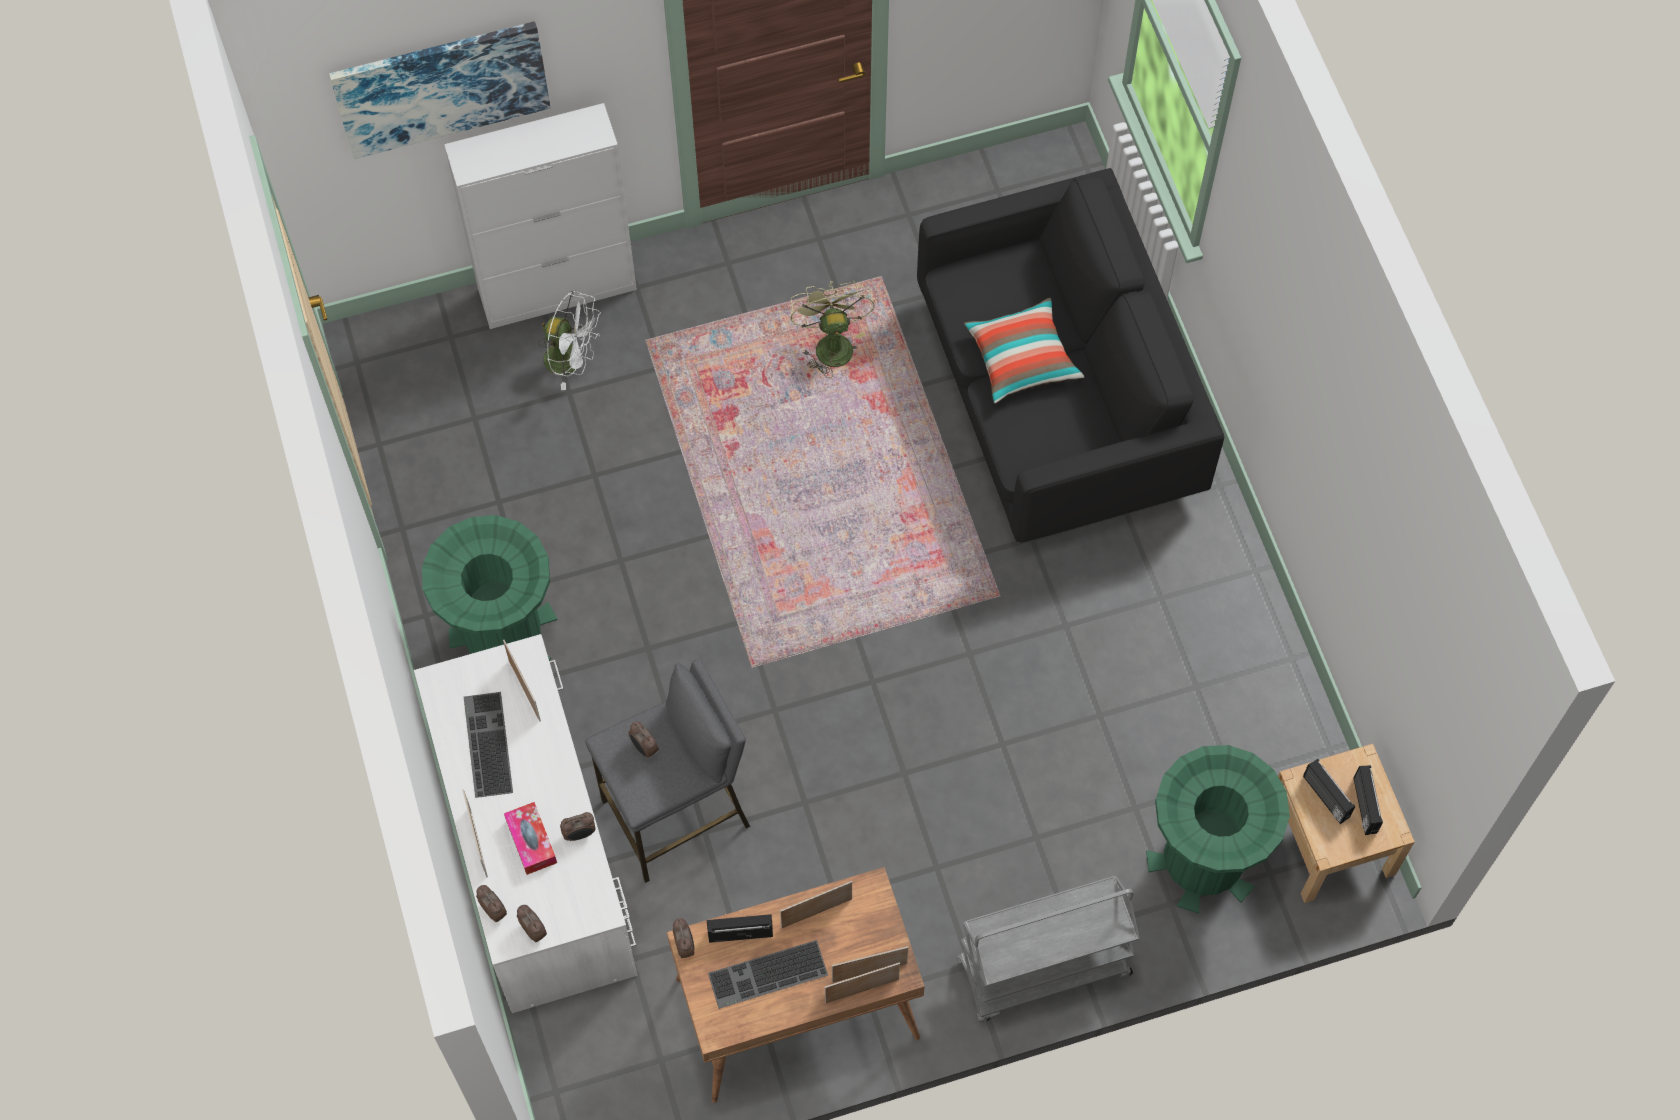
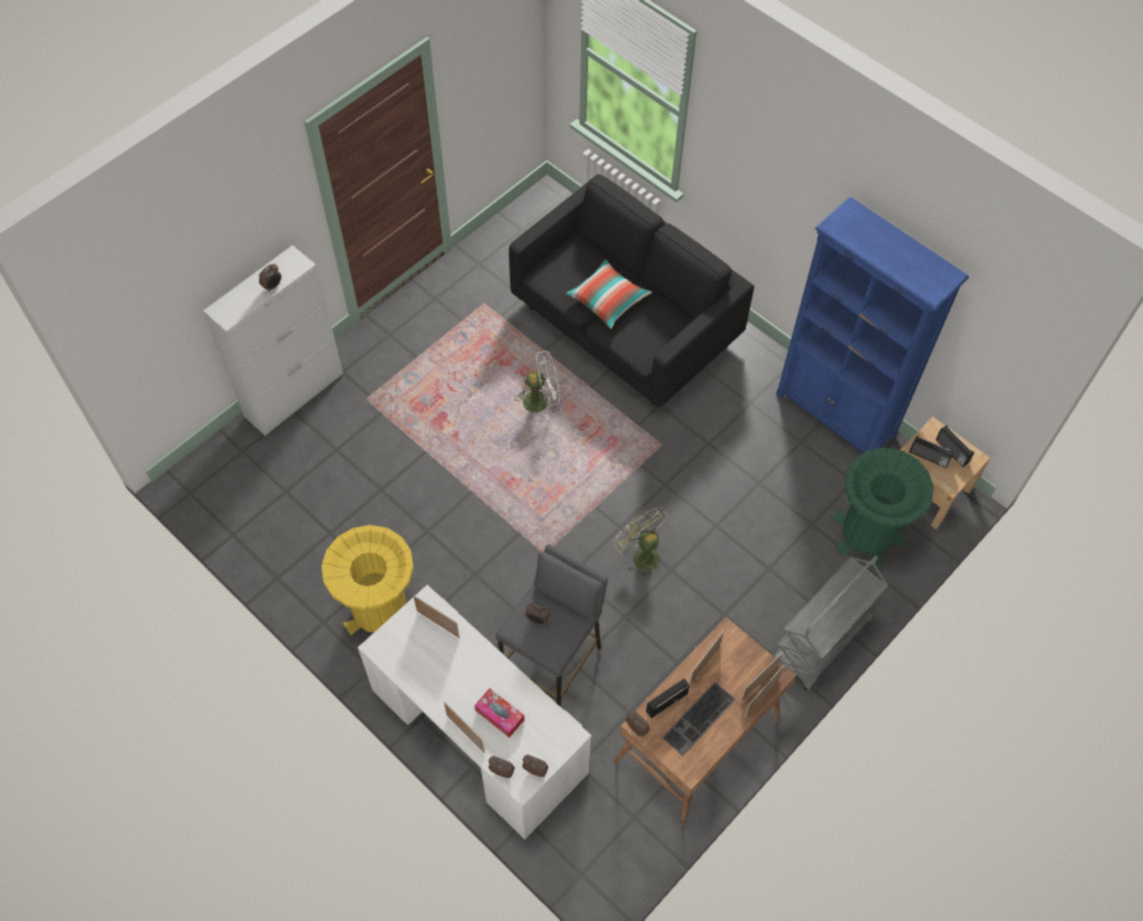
camera: 30 degrees left, 5 degrees down
picture [329,21,551,159] -> none
green trash can [422,515,558,660] -> yellow trash can [321,525,414,635]
keyboard [464,692,513,798] -> none
white fan [538,291,601,390] -> white fan moved to [515,351,560,419]
alarm clock [560,812,596,841] -> alarm clock moved to [259,264,281,292]
green fan [790,281,875,378] -> green fan moved to [613,507,668,579]
none -> blue bookcase [776,197,969,453]

